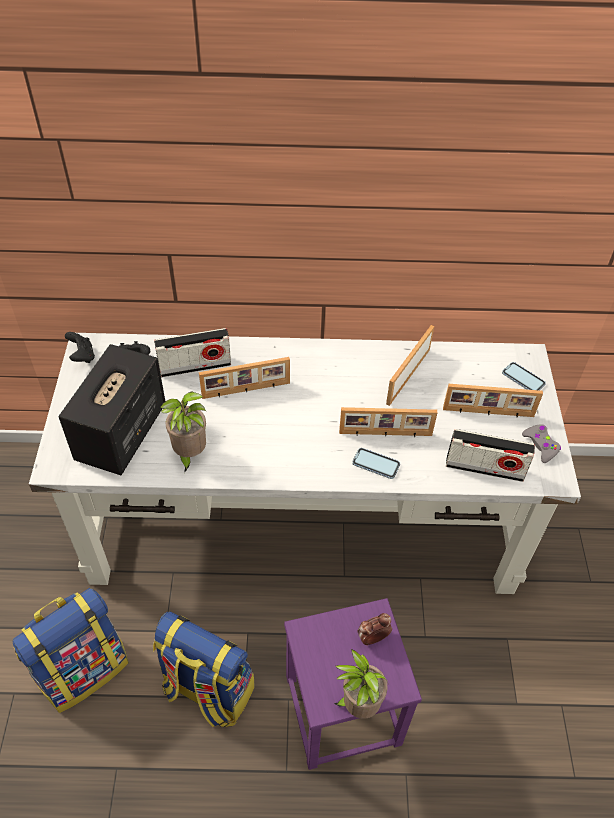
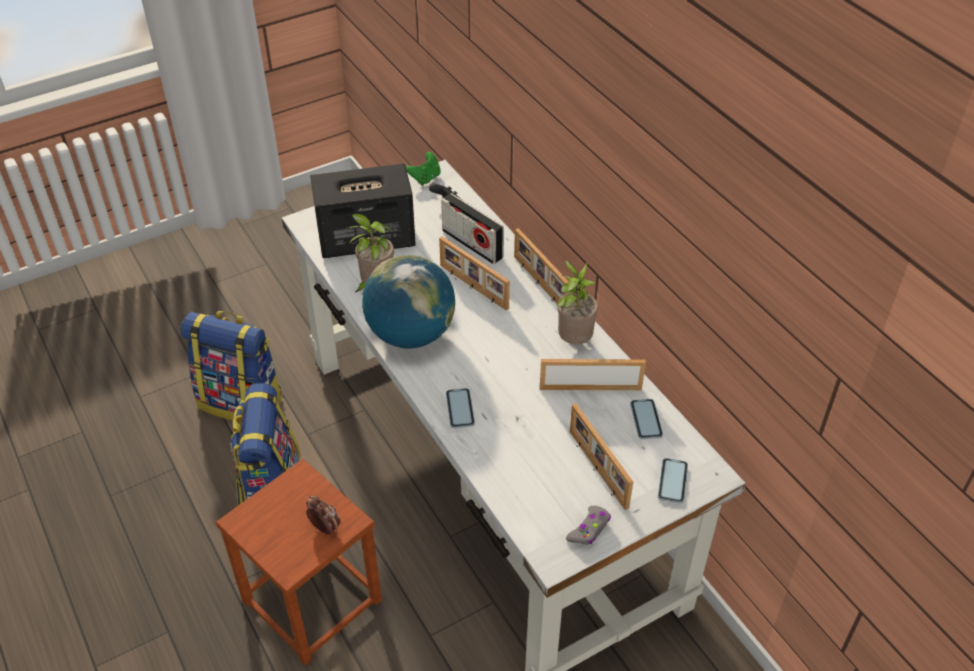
camera: 60 degrees right, 5 degrees down
black game controller [65,332,95,363] -> green game controller [406,152,441,186]
purple stool [284,598,422,770] -> brown stool [216,459,382,665]
potted plant [334,649,388,719] -> potted plant moved to [557,260,598,344]
picture frame [339,407,437,437] -> picture frame moved to [514,228,569,304]
radio [446,429,535,482] -> none
none -> globe [362,255,455,349]
none -> phone [630,399,663,439]

